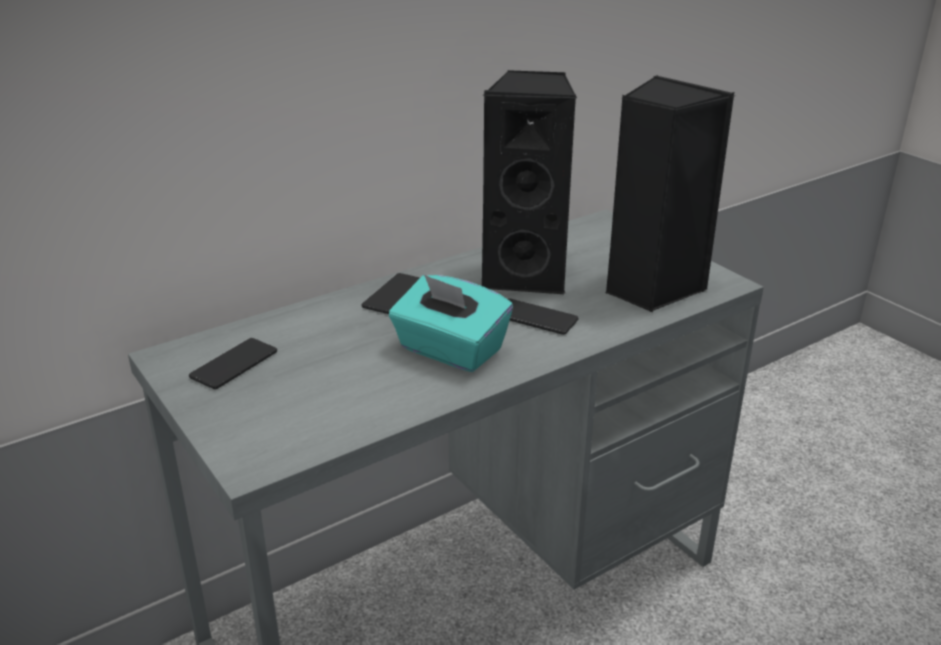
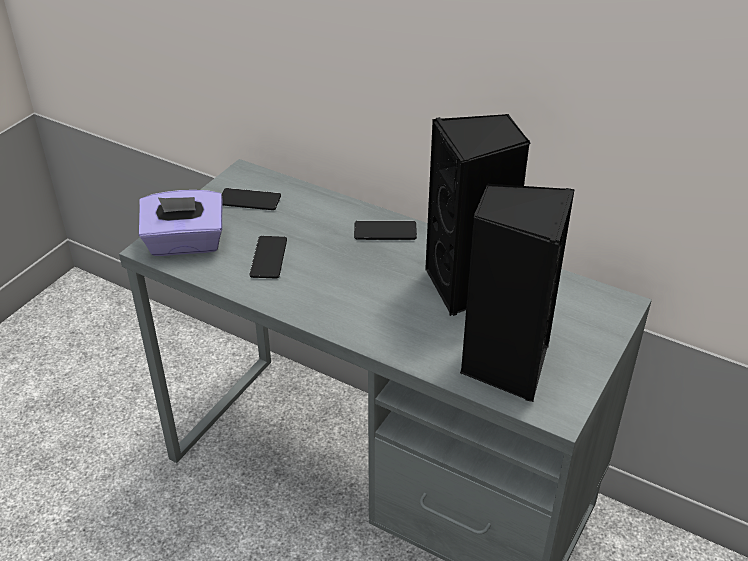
camera: 65 degrees right, 10 degrees up
turquoise tissue box [389,274,513,372] -> none
phone [508,299,579,335] -> phone moved to [249,236,287,278]
none -> purple tissue box [139,190,222,256]

